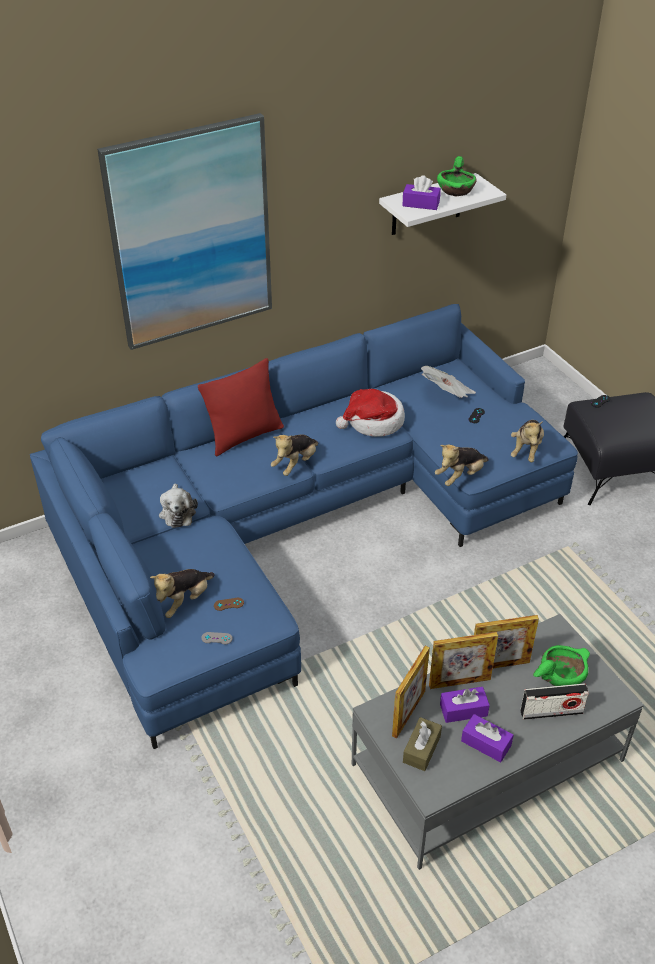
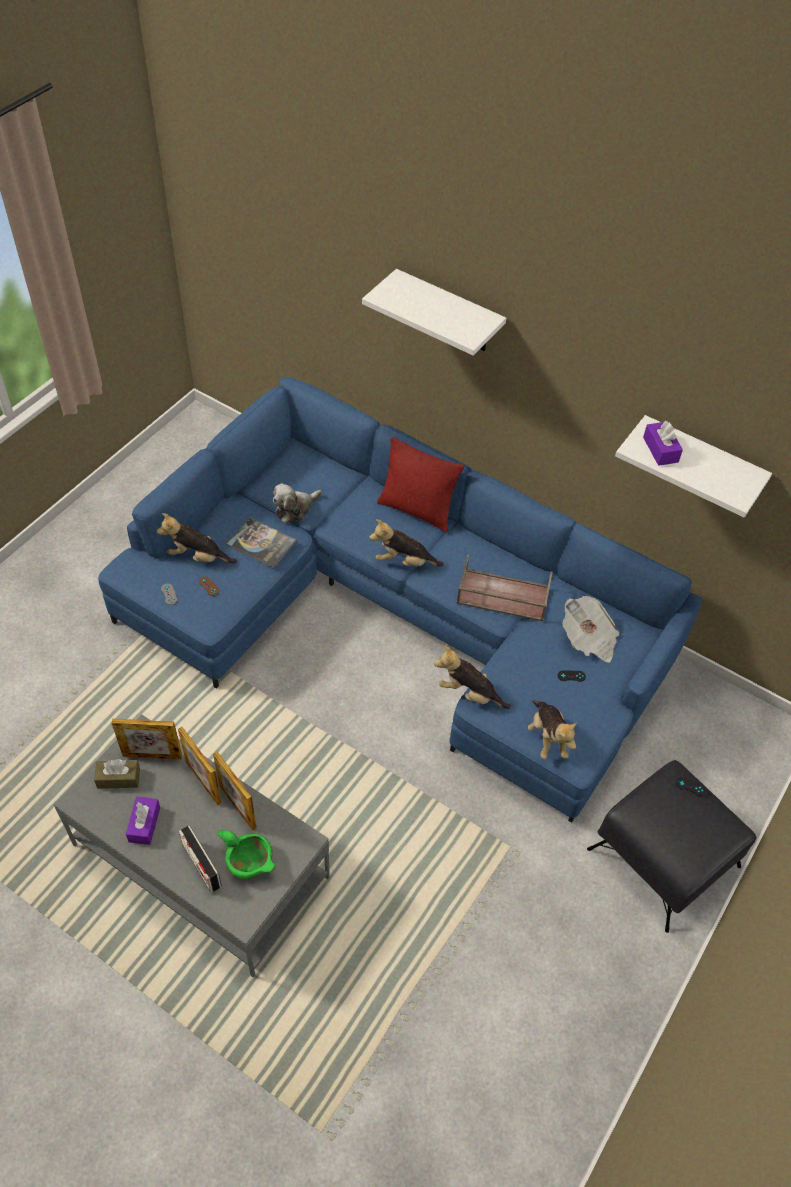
camera: 60 degrees right, 10 degrees up
picture [97,113,272,350] -> white shelf [362,269,506,356]
hat [336,389,405,437] -> brown tray [456,555,553,621]
green bowl [437,156,477,196] -> none
purple tissue box [440,687,490,723] -> none
plush toy [511,420,544,462] -> plush toy turned 90 degrees counterclockwise [528,700,577,759]
none -> book [227,518,297,568]

